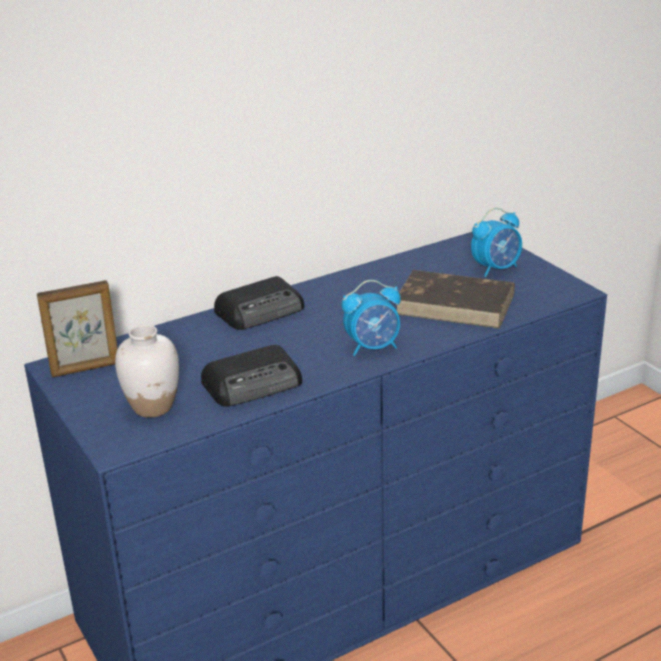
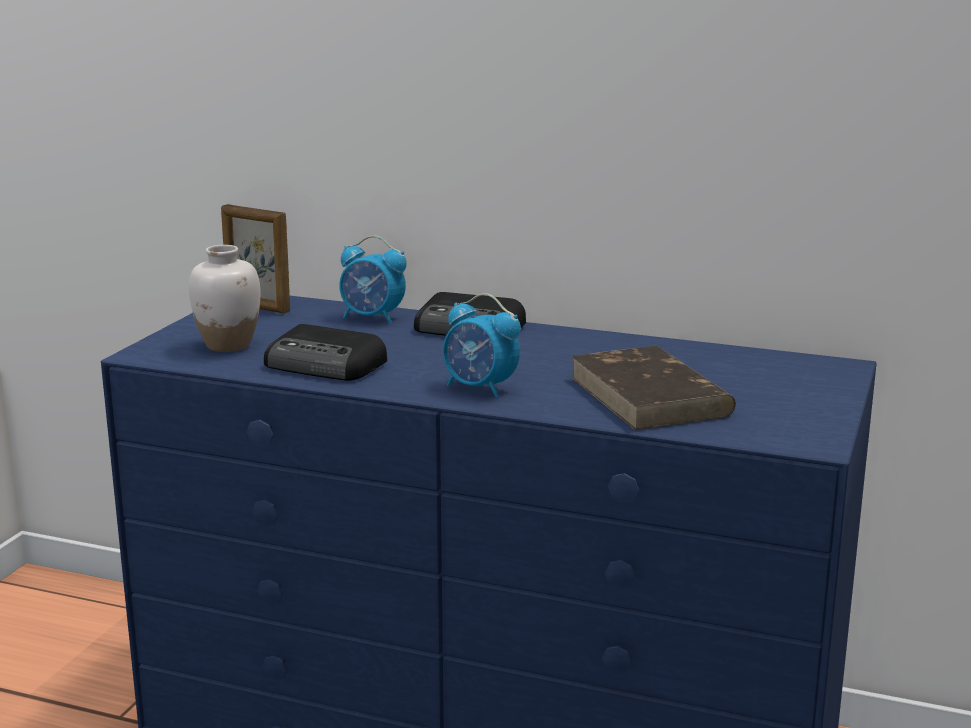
camera: 50 degrees right, 10 degrees down
alarm clock [471,208,522,277] -> alarm clock moved to [339,235,407,323]

